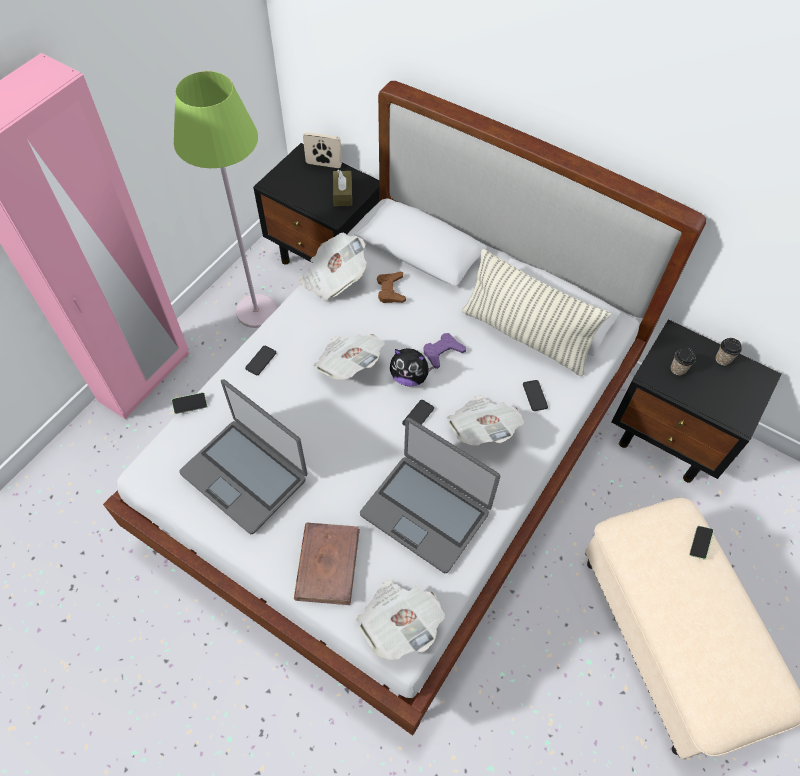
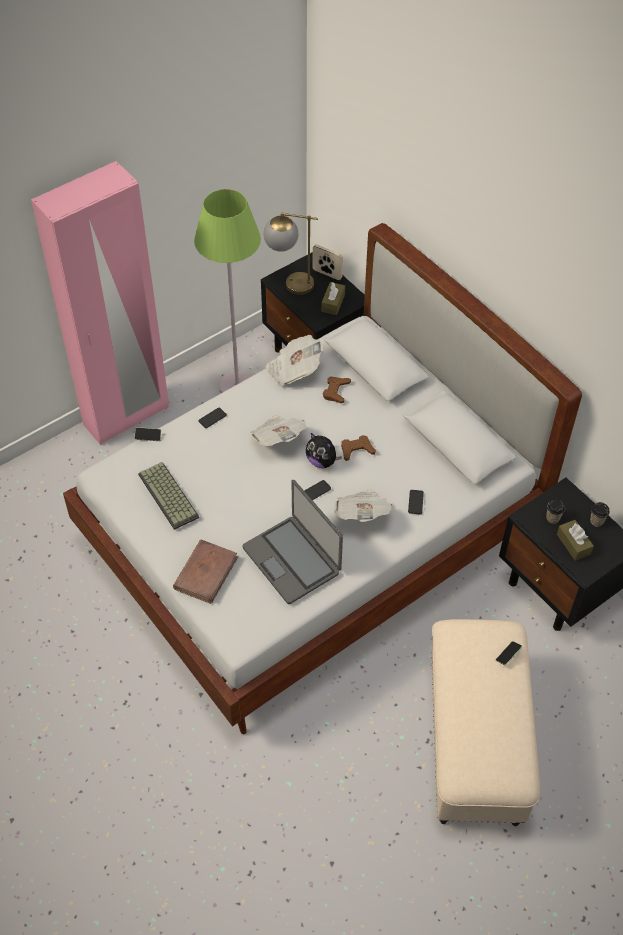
camera: 20 degrees right, 5 degrees down
laptop [179,379,307,534] -> keyboard [138,462,199,530]
newspaper [356,580,445,660] -> none
purple game controller [423,333,466,369] -> brown game controller [341,435,376,461]
pillow [462,249,611,376] -> none
none -> table lamp [263,212,318,295]
none -> brown tissue box [557,520,594,561]

